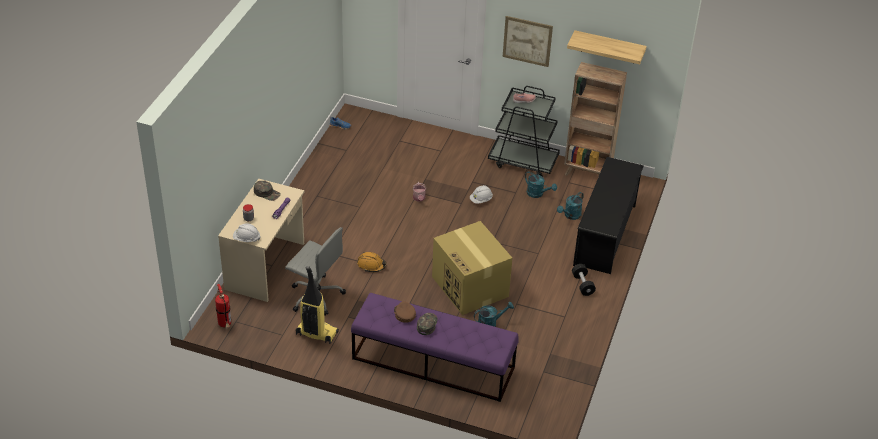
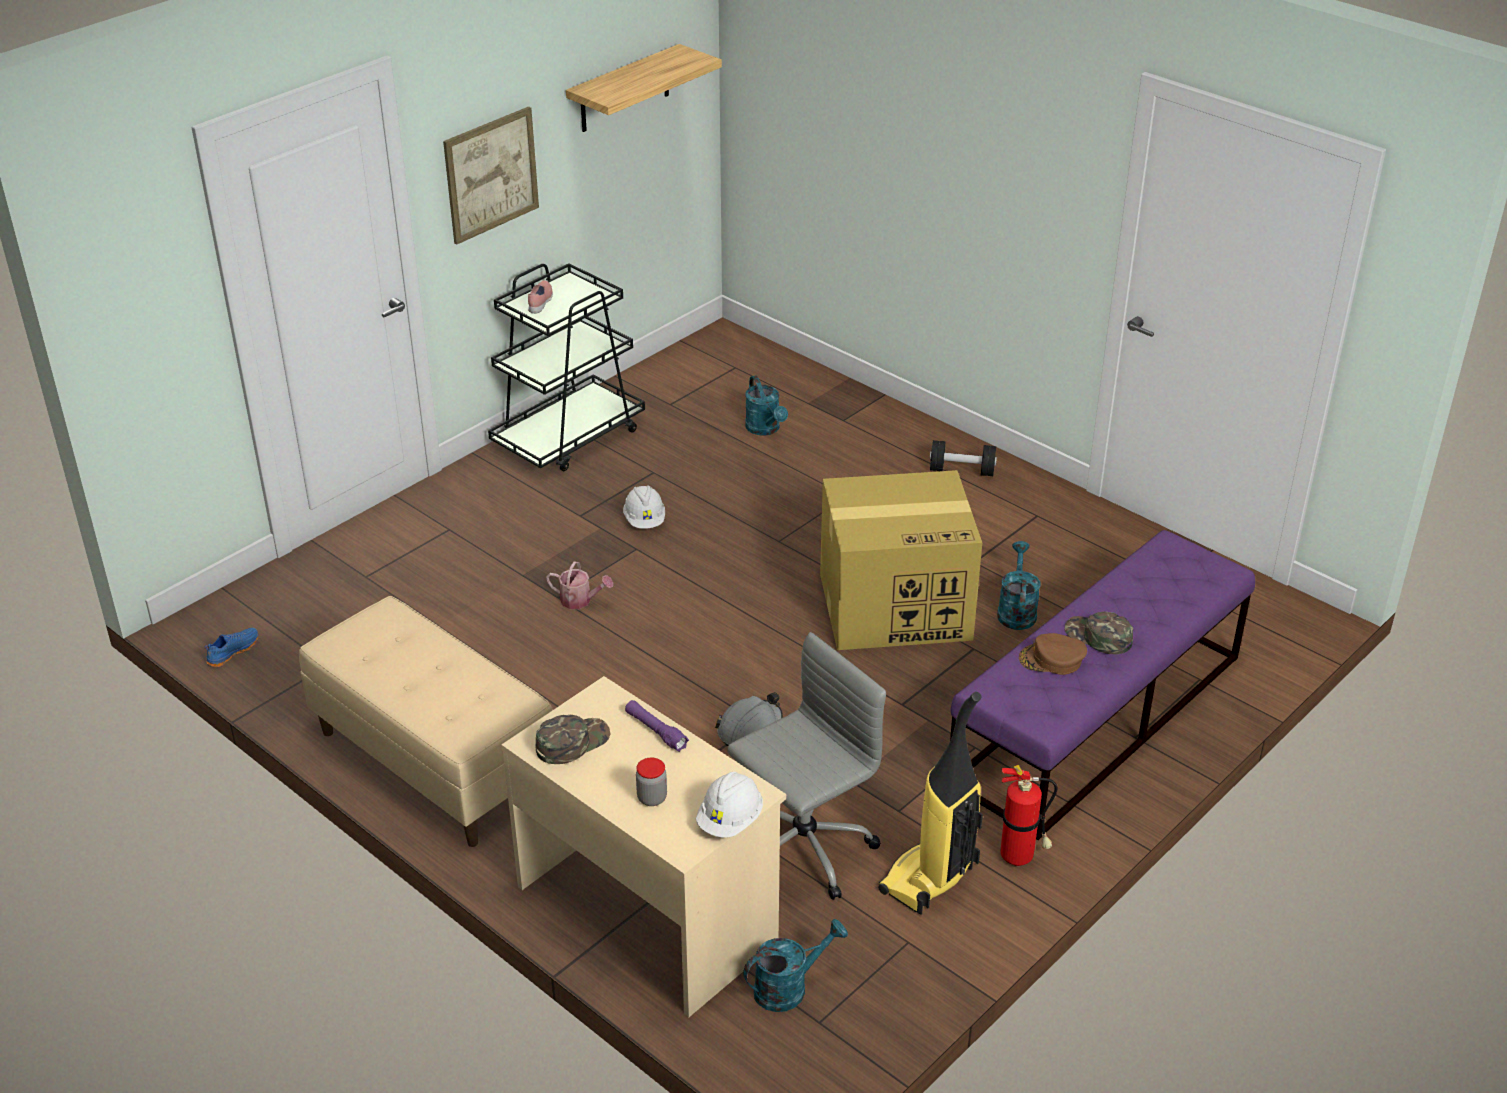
camera: 65 degrees left, 5 degrees down
fire extinguisher [215,284,231,328] -> fire extinguisher moved to [1001,765,1058,866]
orange hard hat [357,252,387,272] -> grey hard hat [715,692,783,746]
turquoise watering can [525,171,557,198] -> turquoise watering can moved to [743,919,848,1012]
brown bookcase [564,62,627,176] -> none
black shoe rack [573,157,644,274] -> none
none -> beige bench [299,596,553,847]

